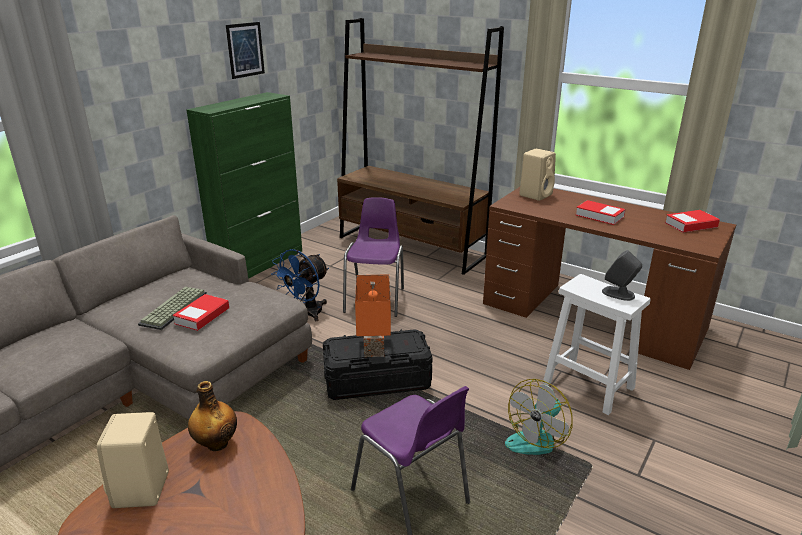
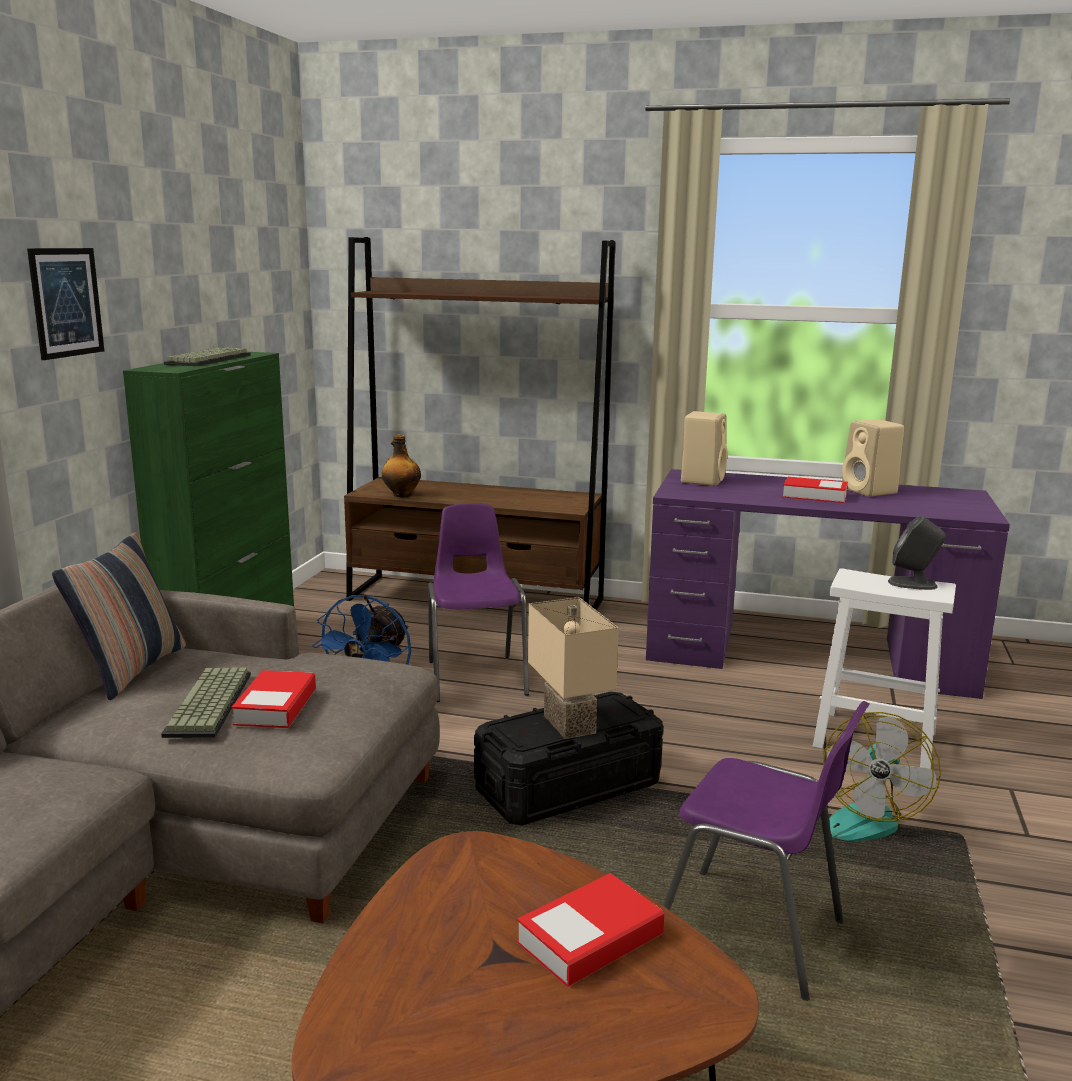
camera: 20 degrees left, 10 degrees down
beige speaker [97,412,169,508] -> beige speaker moved to [842,419,904,496]
bottle [188,381,237,451] -> bottle moved to [382,434,421,497]
picture [226,22,265,79] -> picture moved to [27,248,104,360]
orange table lamp [355,274,391,357] -> beige table lamp [528,597,619,739]
brown desk [483,187,736,370] -> purple desk [646,469,1010,699]
book [665,210,720,233] -> book moved to [517,873,664,987]
none -> pillow [52,532,186,700]
none -> keyboard [164,347,251,366]

